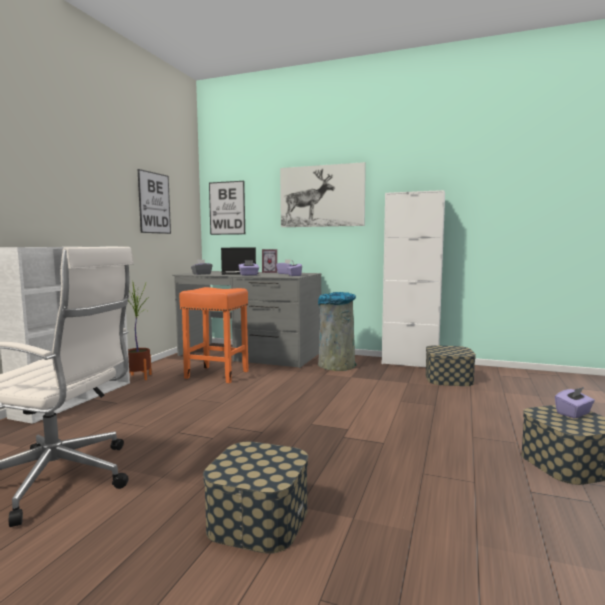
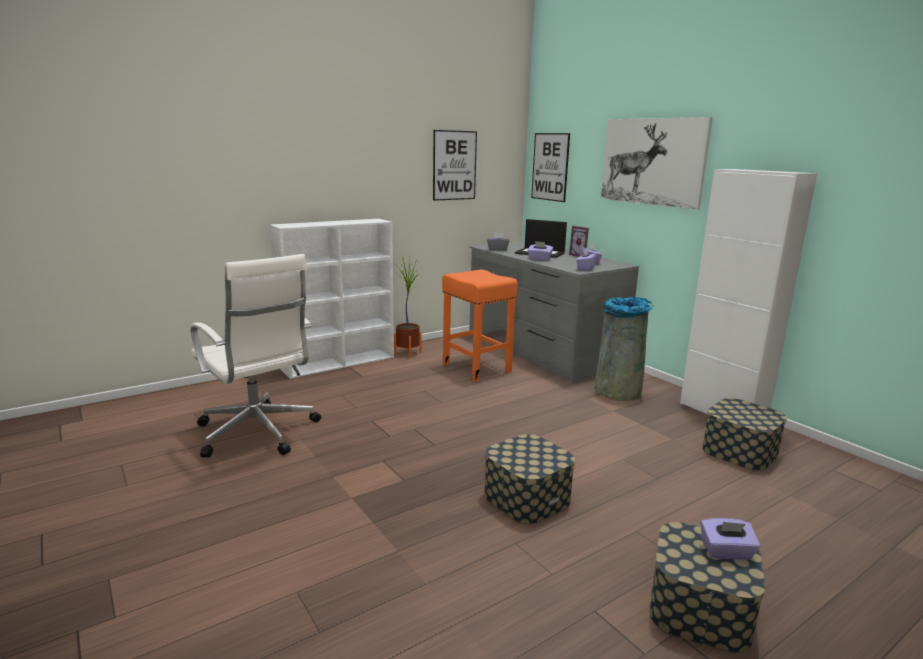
camera: 35 degrees right, 10 degrees up
storage box [203,442,308,554] -> storage box moved to [484,434,575,524]

